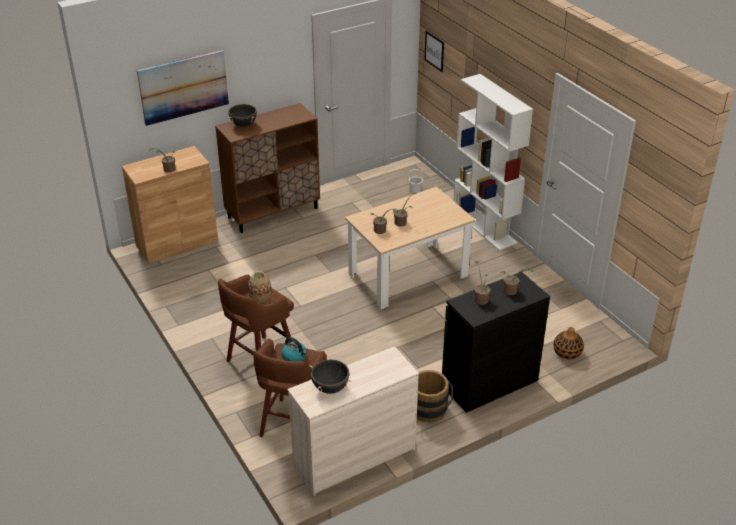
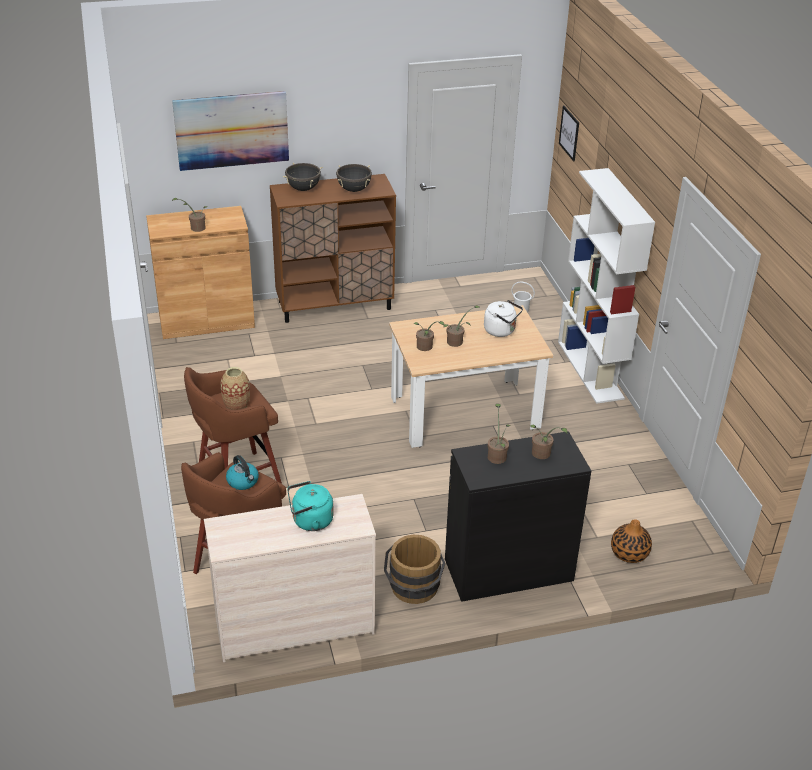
camera: 15 degrees right, 0 degrees up
black cooking pot [309,358,351,394] -> black cooking pot moved to [336,164,372,192]
none -> turquoise kettle [287,481,334,531]
none -> white kettle [484,300,523,337]

